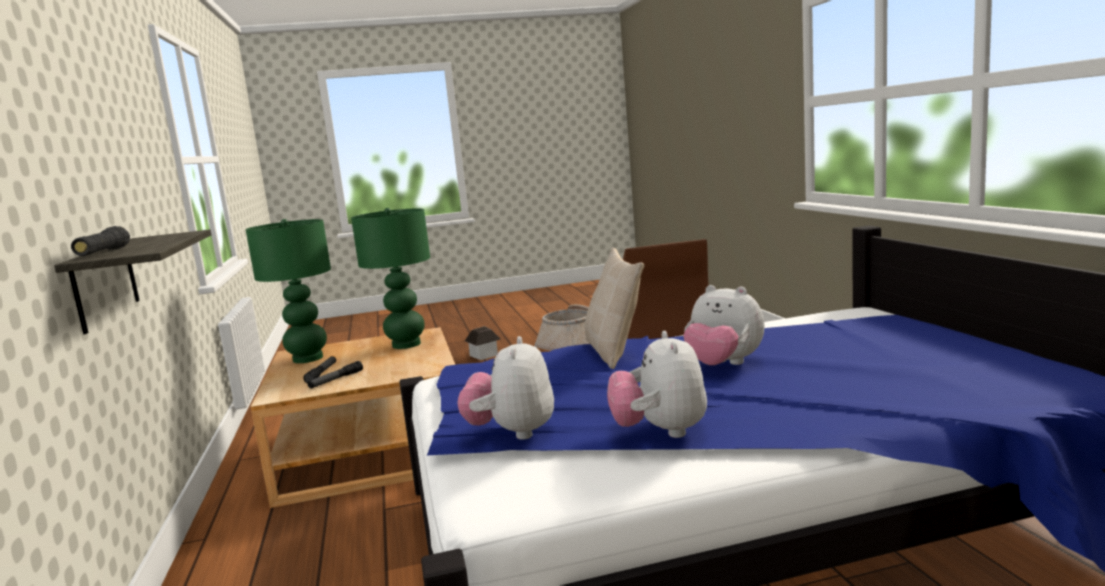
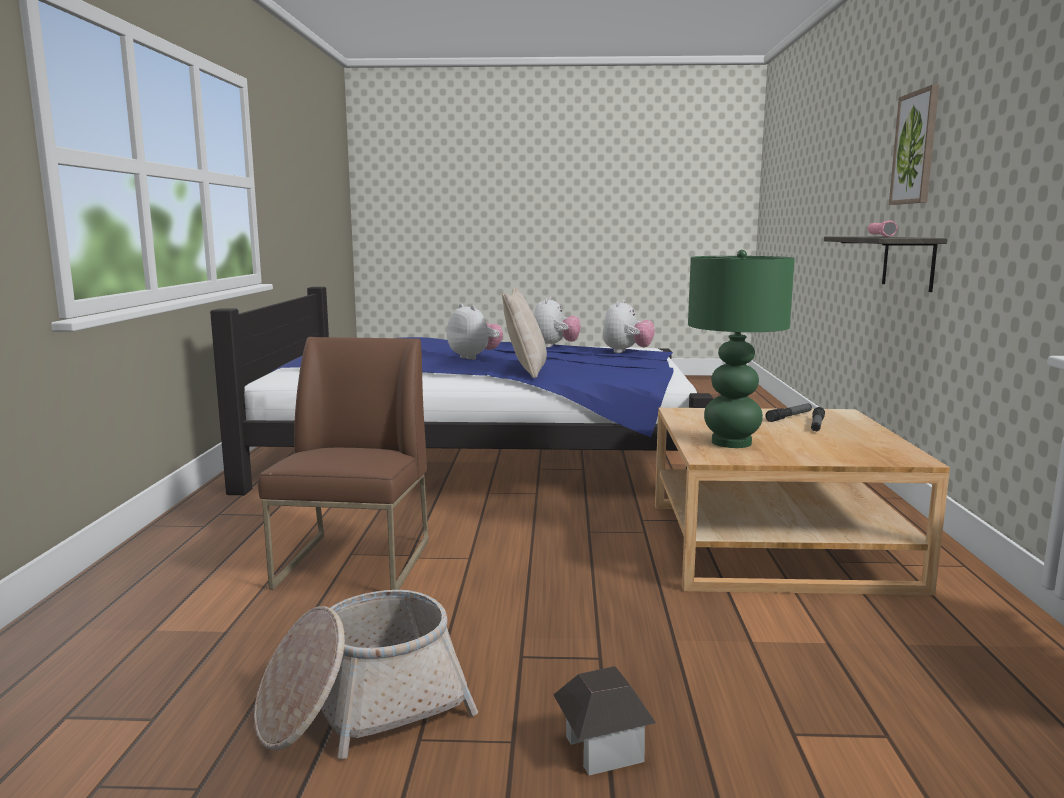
camera: 165 degrees left, 0 degrees up
black flashlight [71,226,130,256] -> pink flashlight [868,220,898,237]
green table lamp [246,219,331,363] -> none
none -> picture [889,84,939,205]

